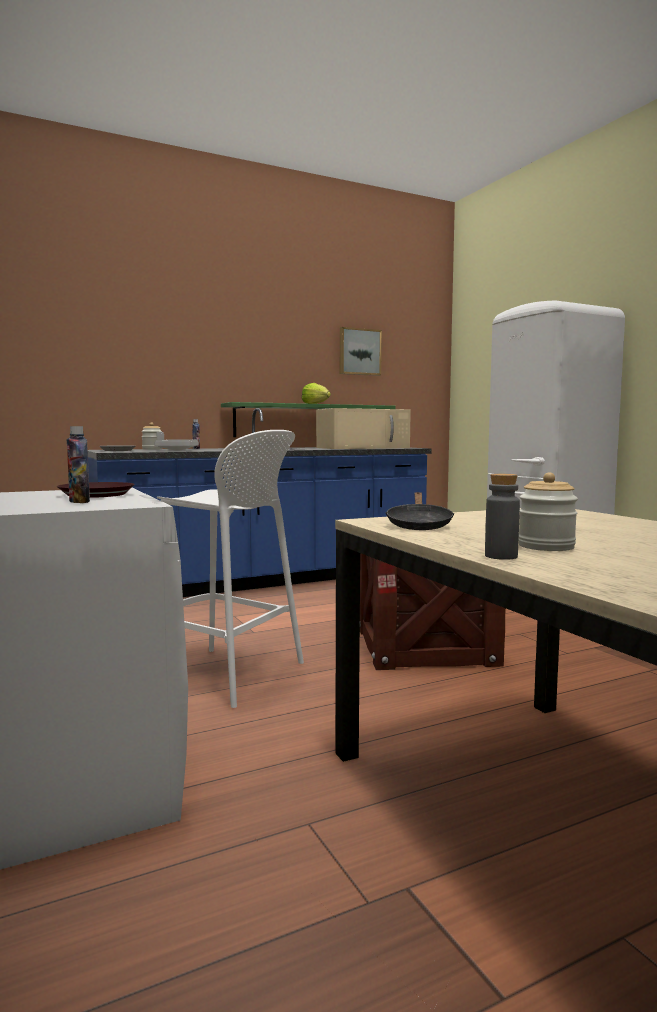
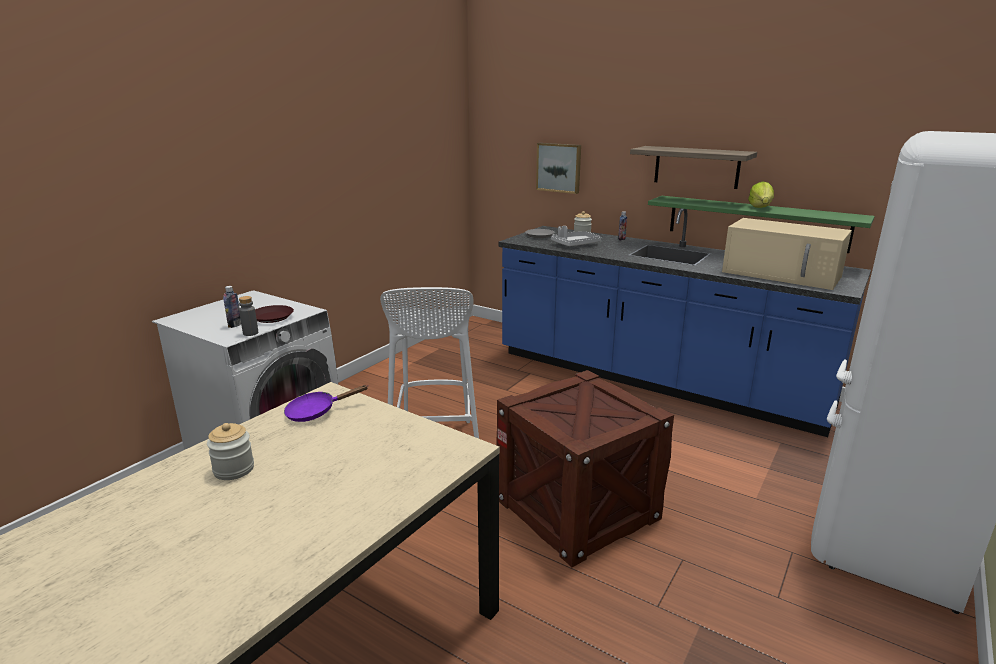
camera: 60 degrees right, 15 degrees up
picture [340,327,382,376] -> picture moved to [536,143,581,194]
black frying pan [385,492,455,530] -> purple frying pan [284,385,368,422]
grey bottle [485,474,520,560] -> grey bottle moved to [239,296,258,336]
none -> shelf [630,146,757,189]

